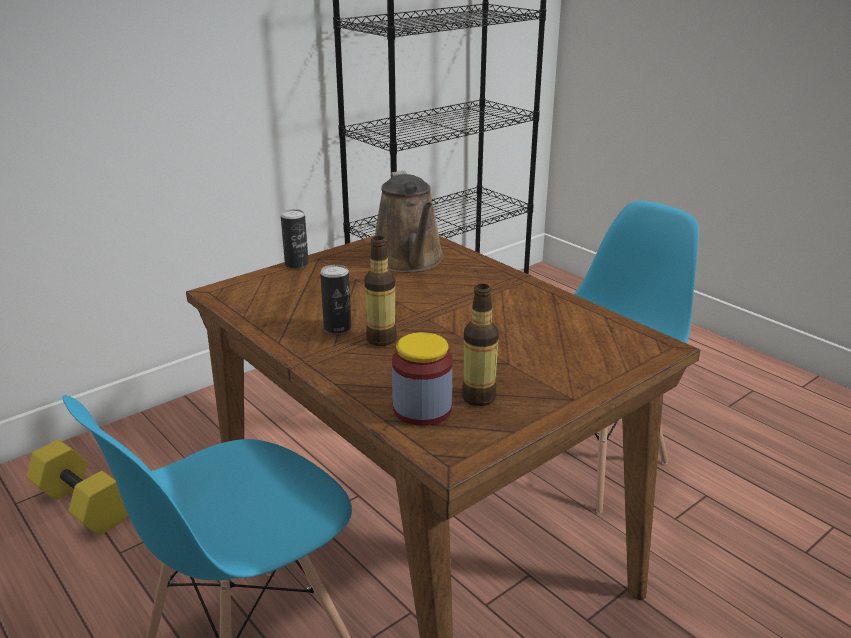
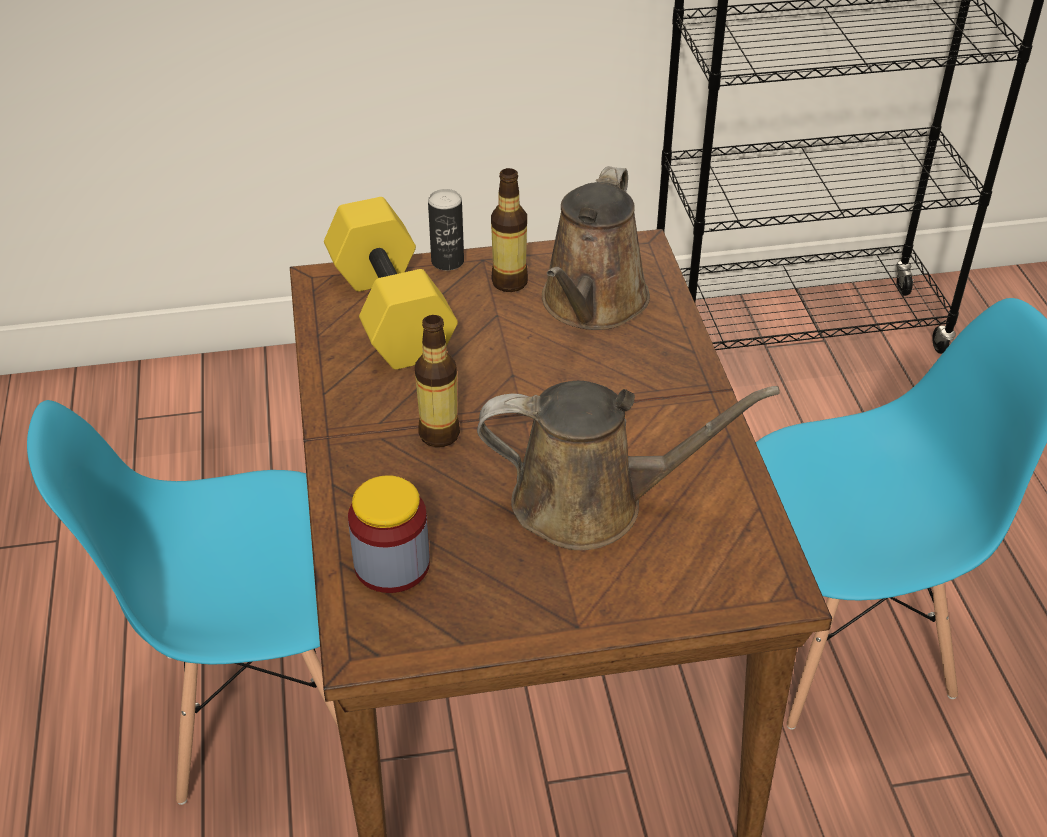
camera: 30 degrees right, 15 degrees up
yellow dumbbell [26,440,127,535] -> yellow dumbbell moved to [324,197,458,370]
can [320,265,351,334] -> none
bottle [462,284,499,406] -> bottle moved to [491,168,528,292]
none -> brown watering can [477,381,780,550]

